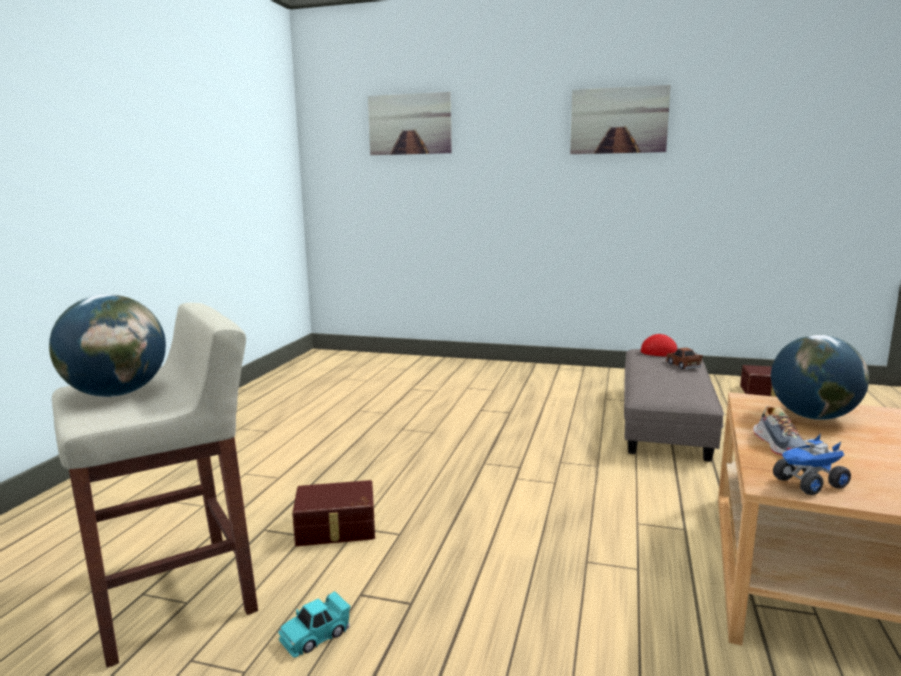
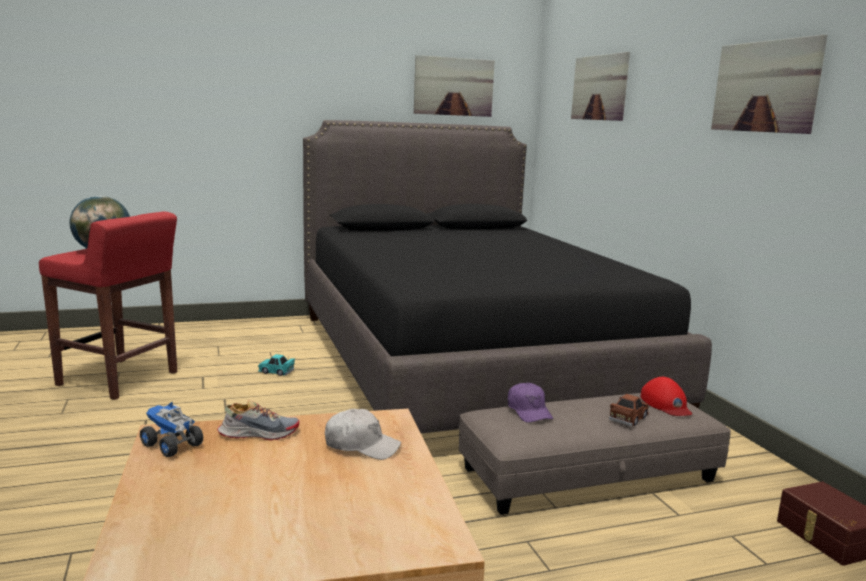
camera: 55 degrees right, 0 degrees up
beige stool [52,303,258,668] -> red stool [39,212,177,400]
turquoise toy car [278,591,351,658] -> turquoise toy car moved to [258,354,295,376]
brown storage box [292,480,375,546] -> none
shoe [753,406,808,456] -> shoe turned 150 degrees counterclockwise [217,400,299,440]
globe [771,335,869,420] -> white cap [325,409,401,460]
none -> black bed [303,120,712,434]
none -> picture [414,55,495,117]
none -> purple cap [508,382,553,422]

